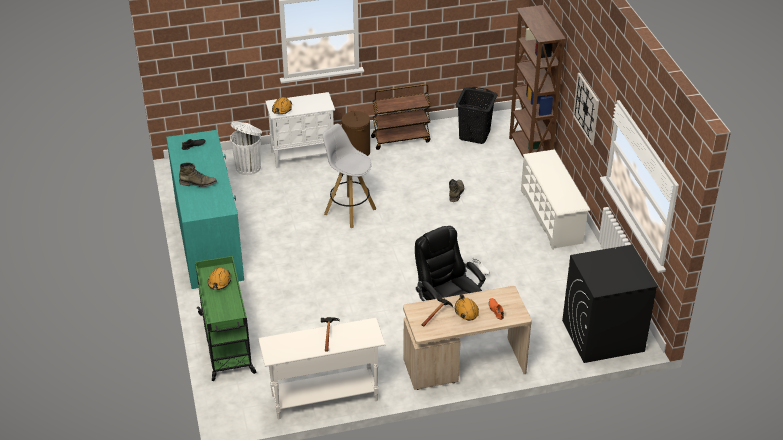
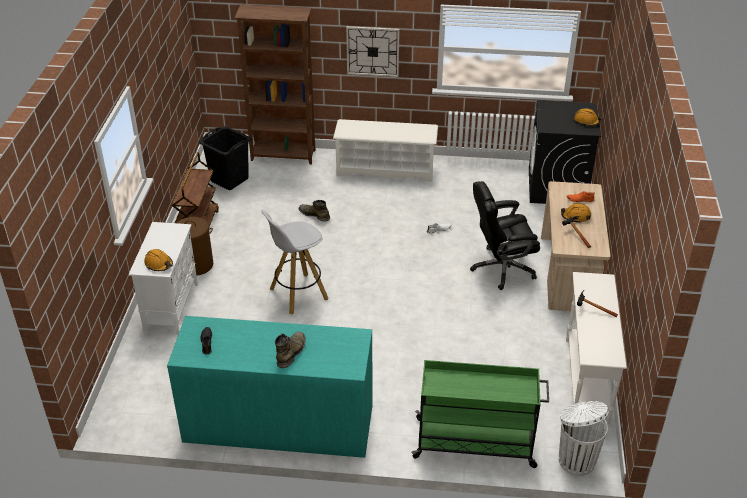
camera: 70 degrees left, 0 degrees up
orange hard hat [208,267,231,290] -> orange hard hat moved to [574,108,602,126]
white trash can [230,121,262,175] -> white trash can moved to [559,401,609,476]

